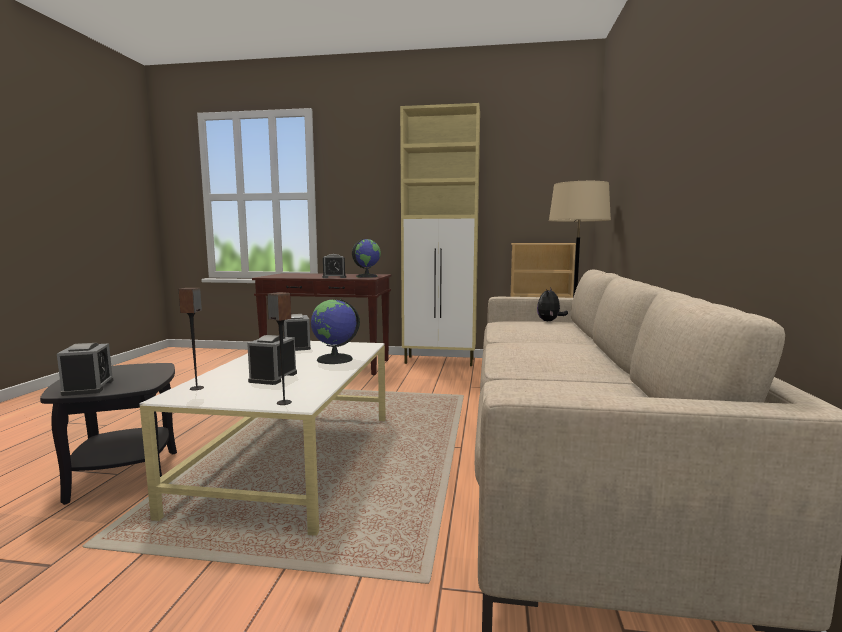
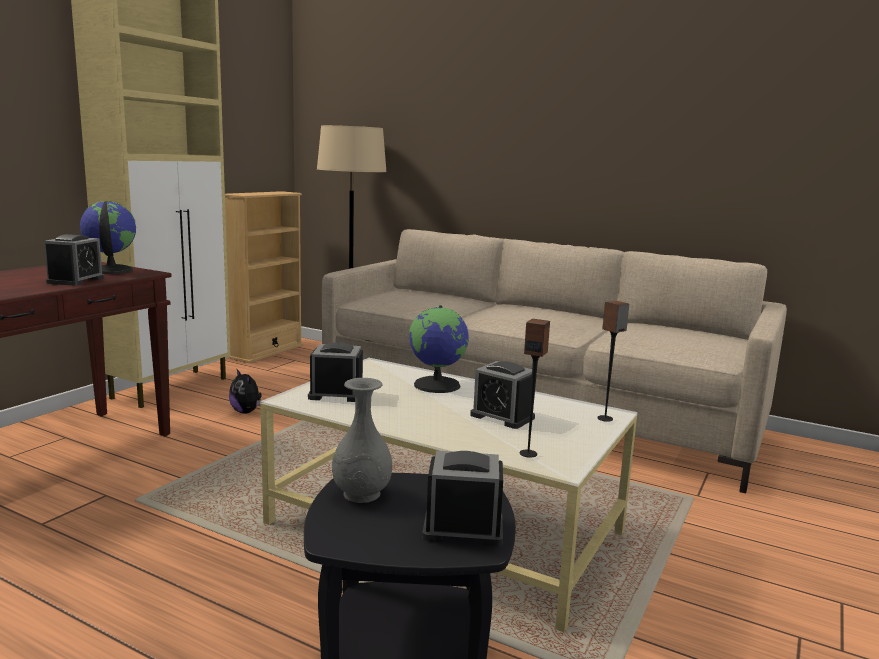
camera: 70 degrees left, 5 degrees up
plush toy [537,289,568,321] -> plush toy moved to [229,369,262,414]
none -> grey vase [332,378,392,503]

